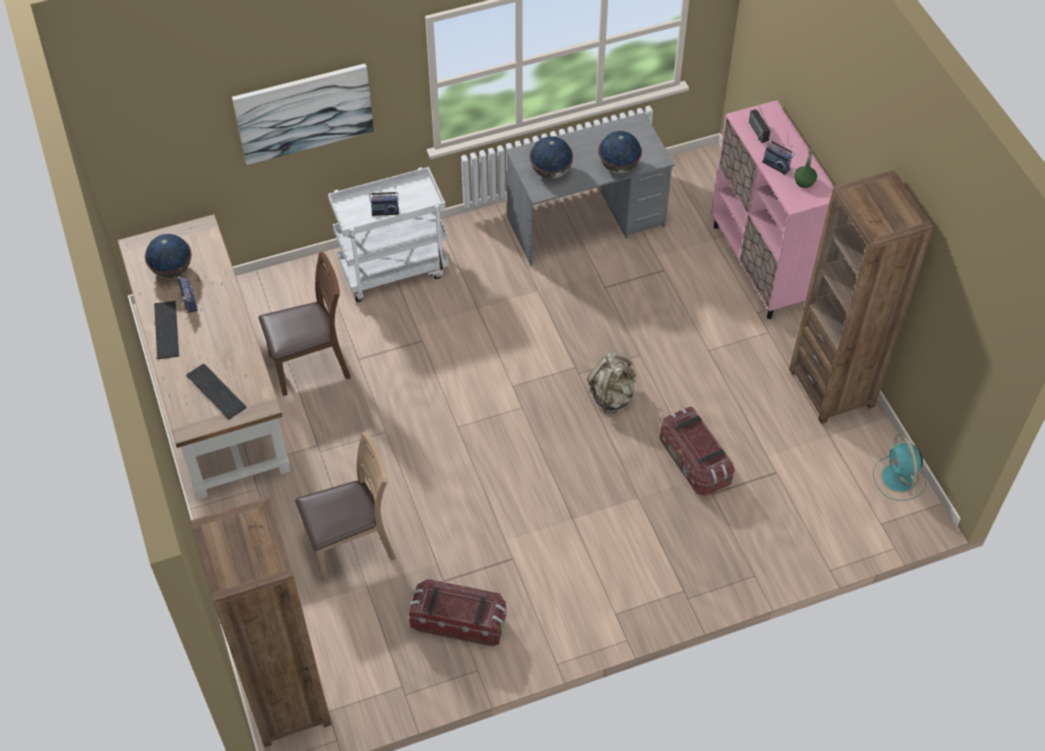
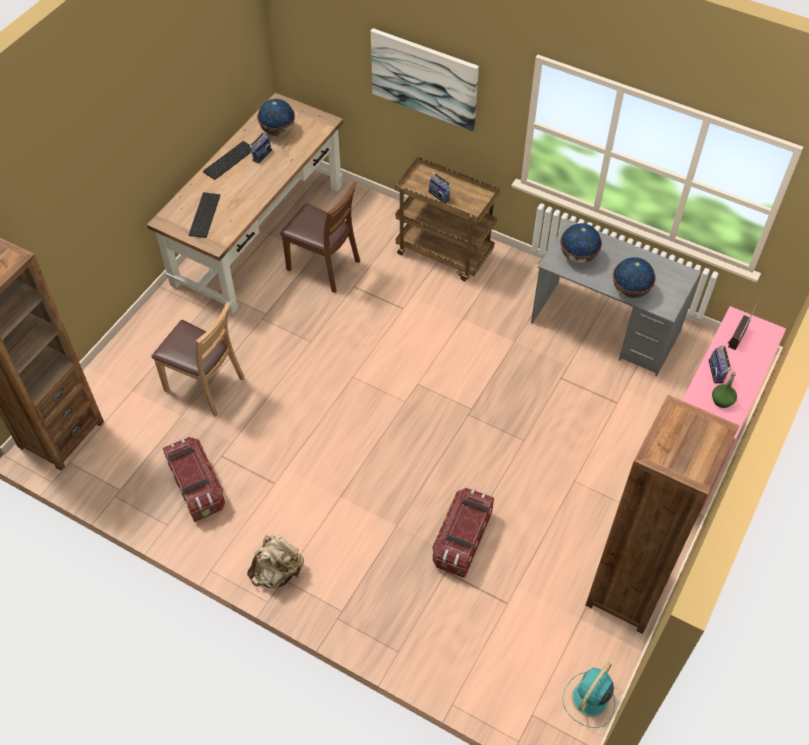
camera: 50 degrees right, 0 degrees up
white cart [328,167,449,302] -> brown cart [395,157,500,281]
beige backpack [587,352,636,414] -> beige backpack moved to [247,536,304,588]

